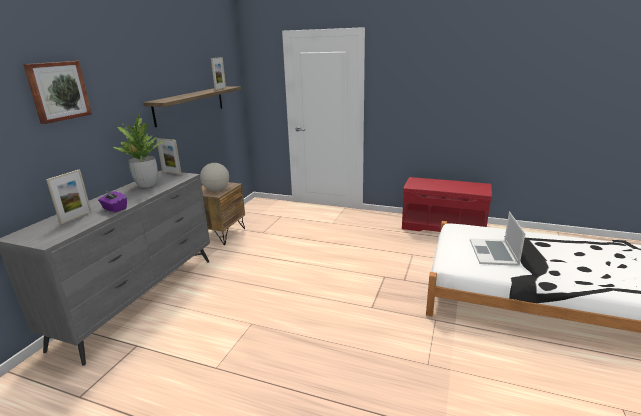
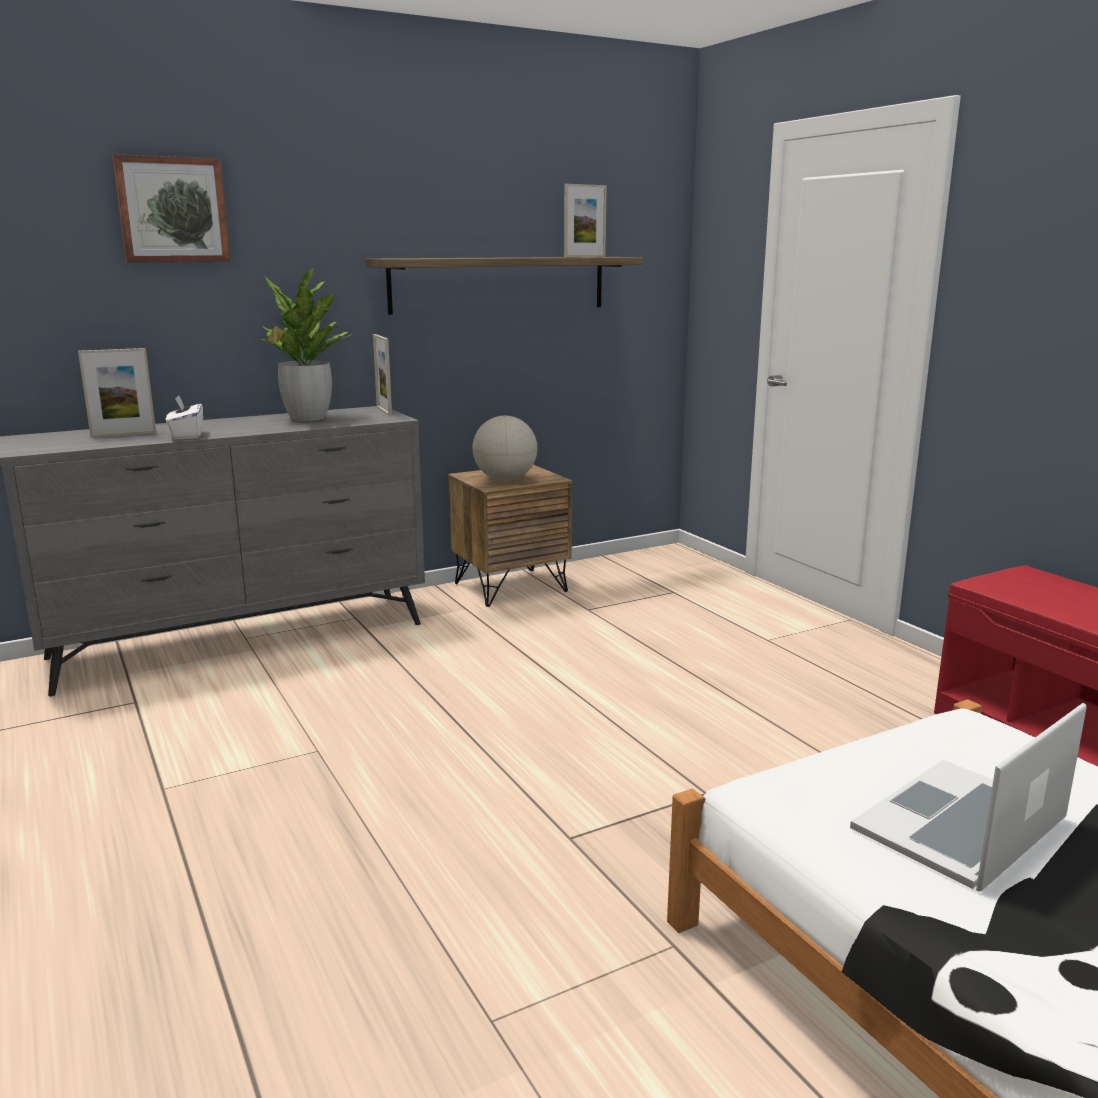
camera: 40 degrees right, 5 degrees down
purple tissue box [98,190,127,213] -> white tissue box [166,396,203,439]

